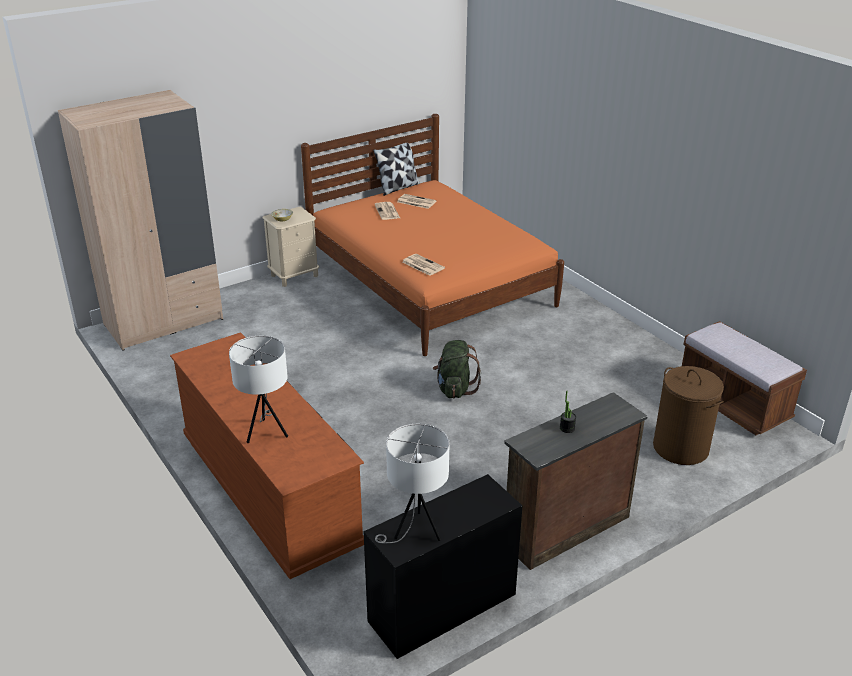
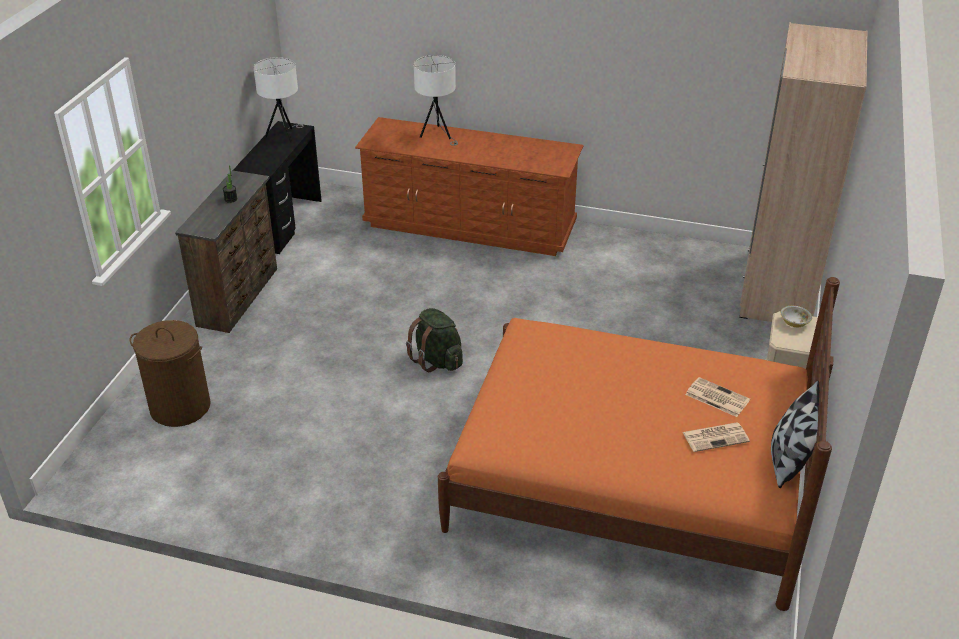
camera: 140 degrees right, 5 degrees up
newspaper [402,254,445,276] -> none
brown bench [682,321,807,435] -> none

